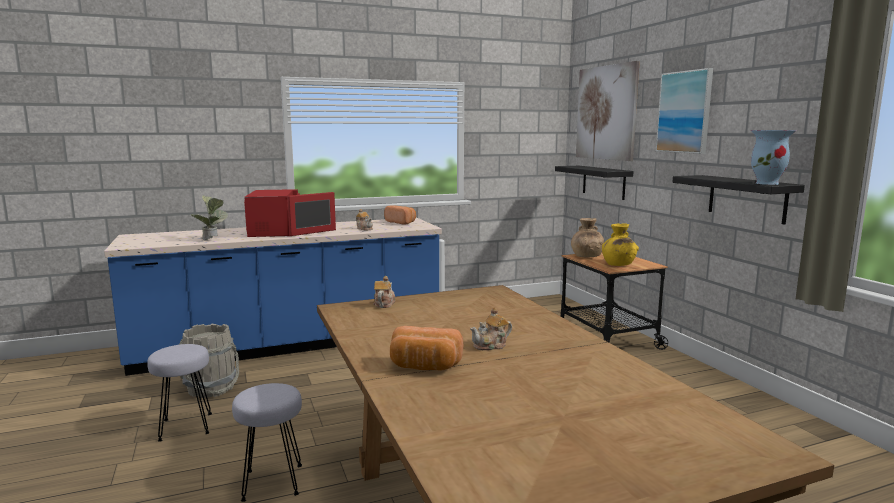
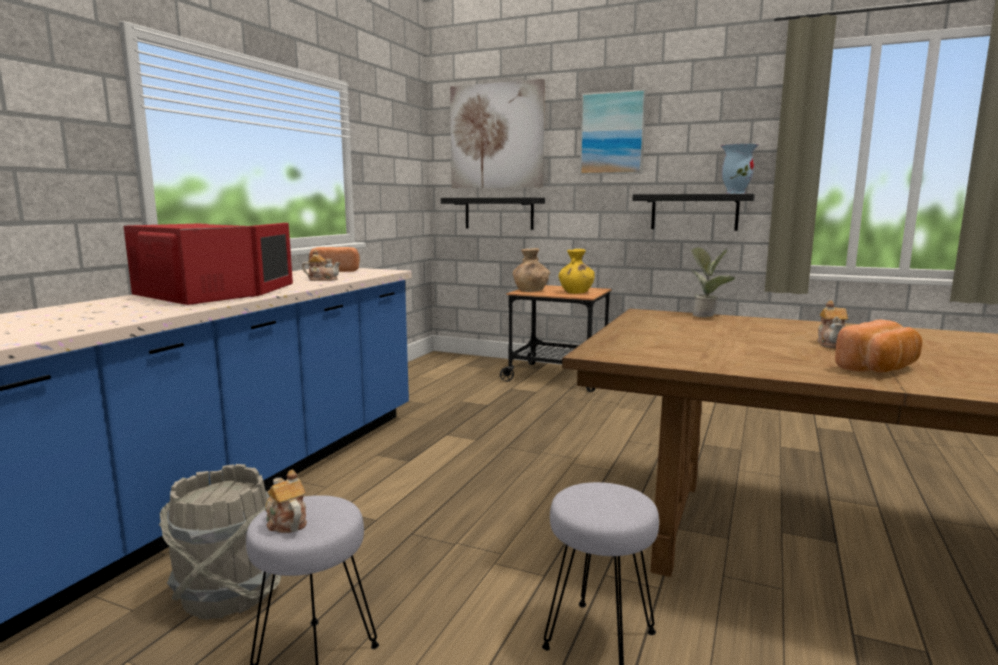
camera: 45 degrees left, 0 degrees up
potted plant [191,195,228,240] -> potted plant moved to [691,247,735,318]
teapot [373,276,395,308] -> teapot moved to [265,470,307,533]

